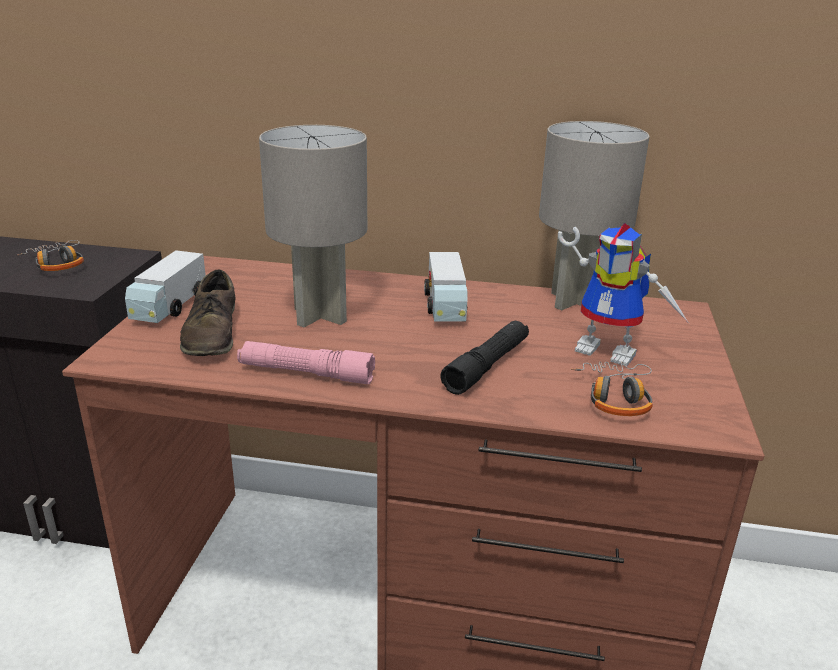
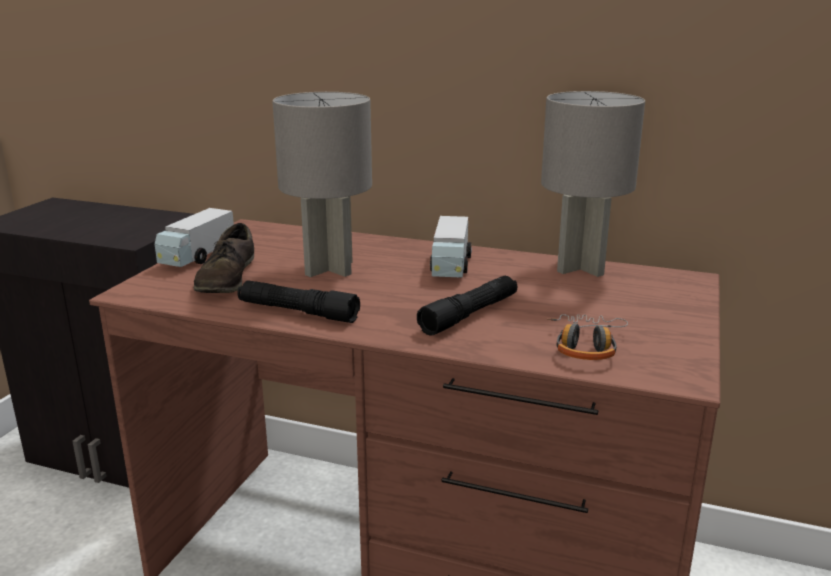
camera: 10 degrees right, 5 degrees down
headphones [18,240,84,271] -> none
pink flashlight [237,341,375,384] -> black flashlight [237,280,360,323]
toy robot [558,223,688,366] -> none

